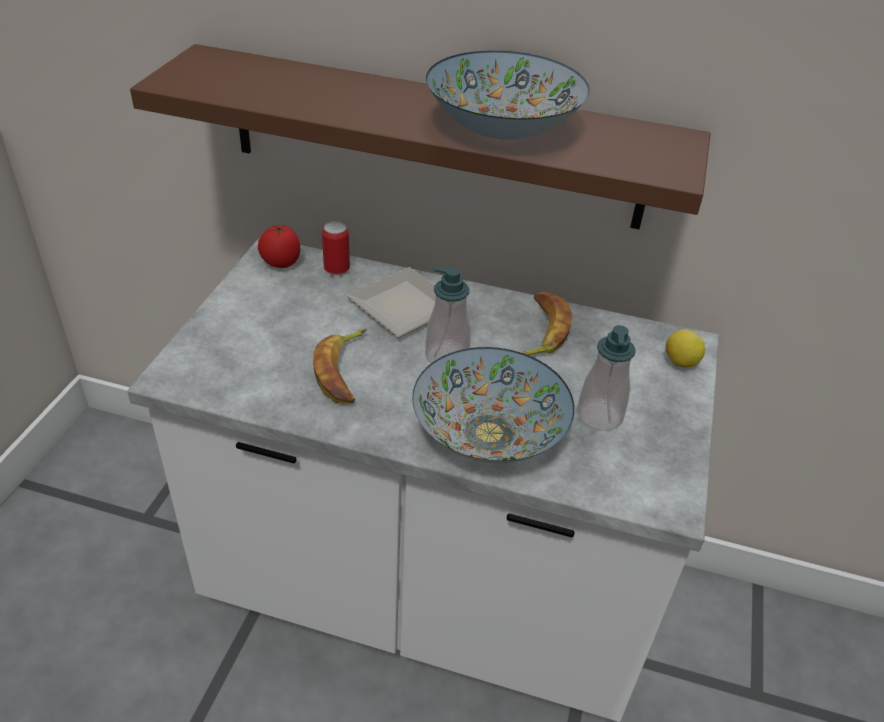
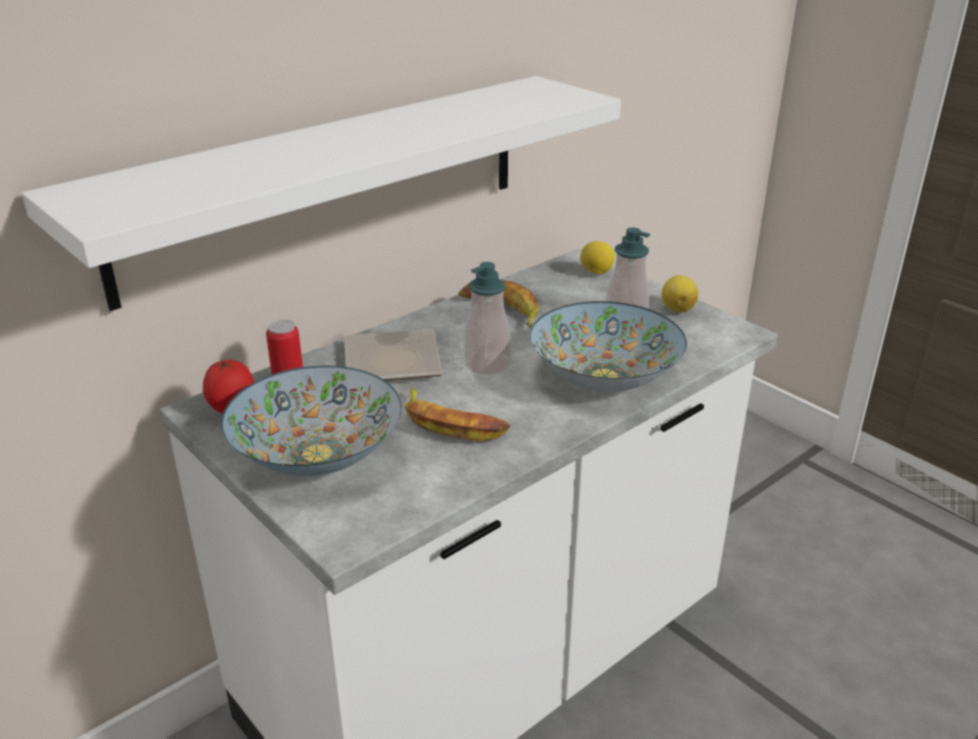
camera: 55 degrees left, 10 degrees down
brown shelf [130,44,711,229] -> white shelf [22,76,621,311]
bowl [426,50,590,140] -> bowl moved to [221,366,402,476]
none -> lemon [662,275,698,312]

